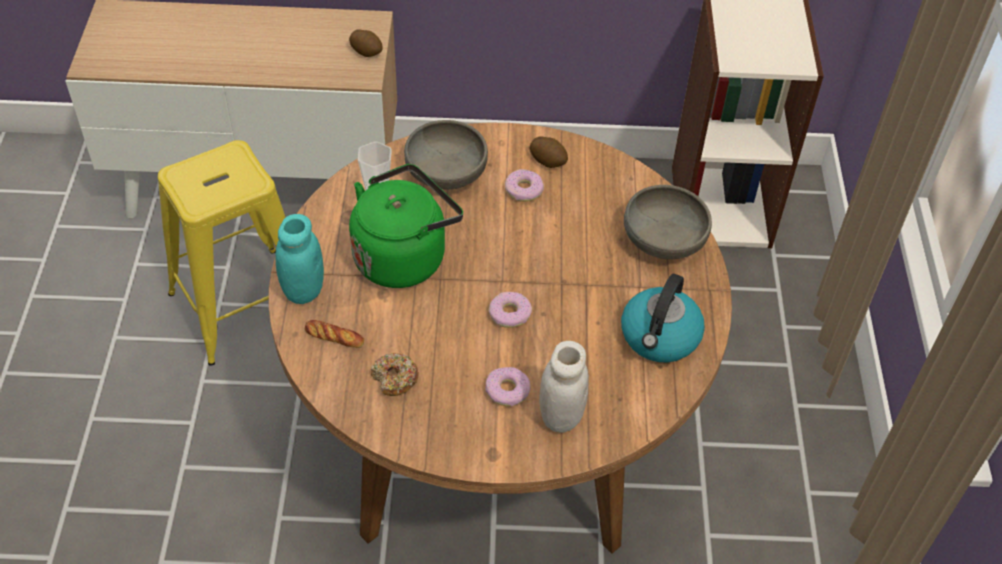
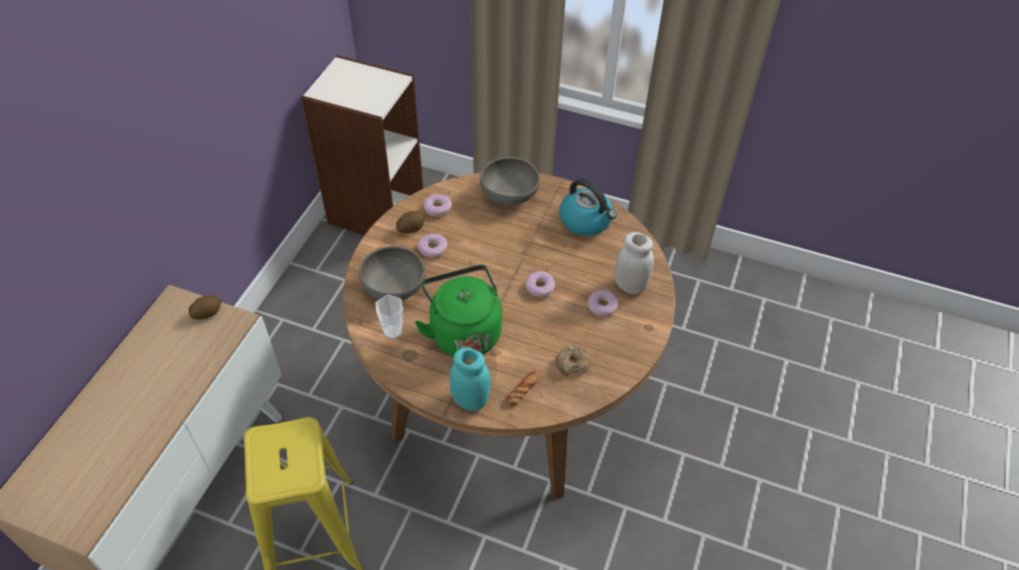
camera: 70 degrees left, 0 degrees up
none -> donut [423,194,452,216]

